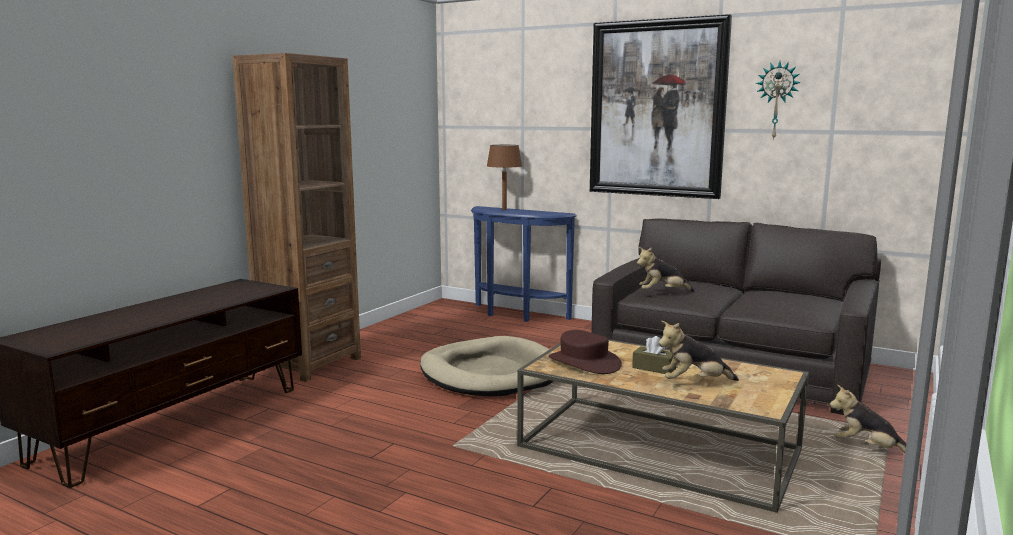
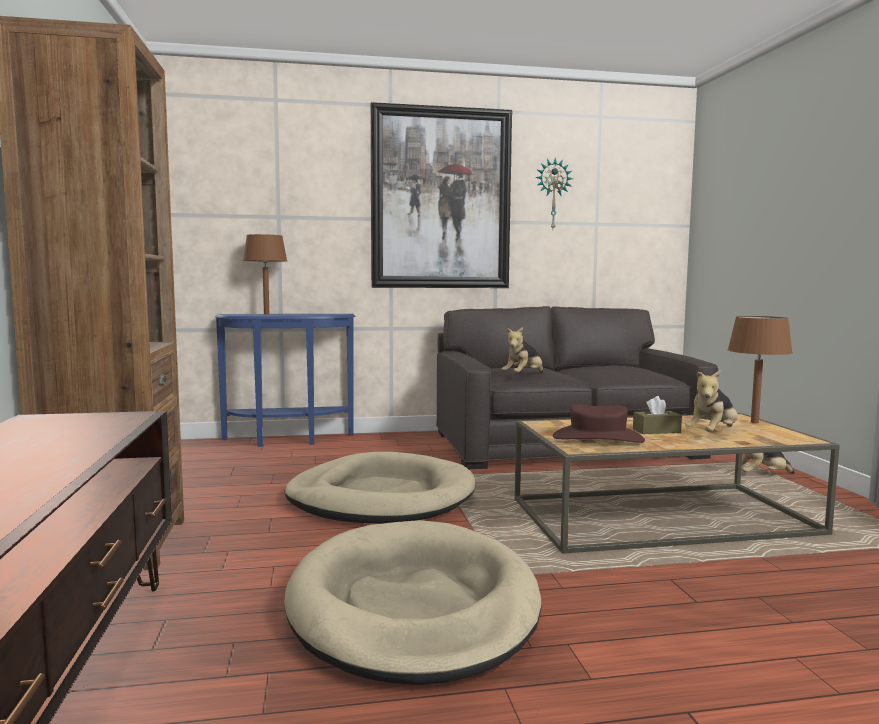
camera: 40 degrees left, 5 degrees down
none -> beige dog bed [284,520,542,685]
none -> brown table lamp [728,316,793,423]

